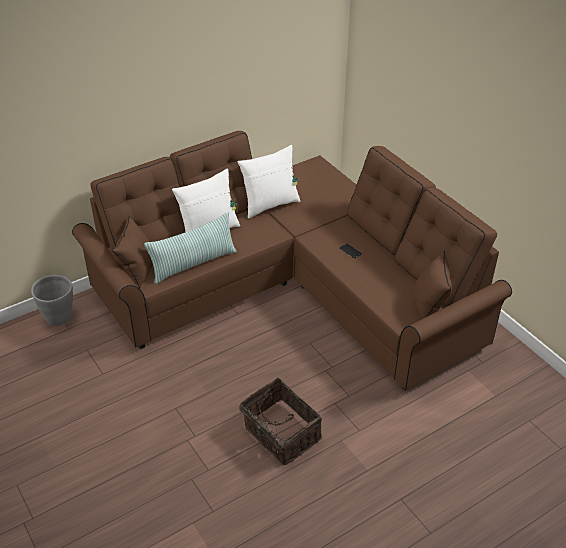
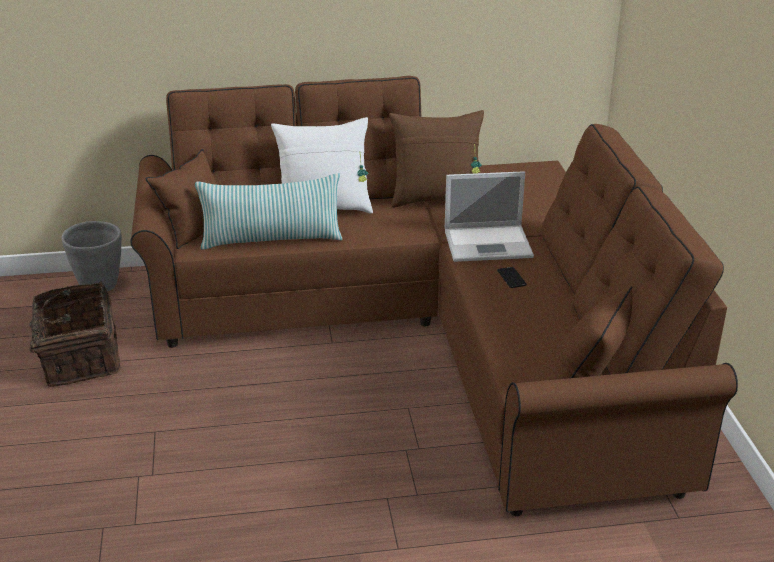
camera: 25 degrees right, 10 degrees down
white pillow [238,145,300,219] -> brown pillow [389,110,484,208]
basket [239,377,322,465] -> basket moved to [12,283,121,387]
none -> laptop [445,171,534,262]

